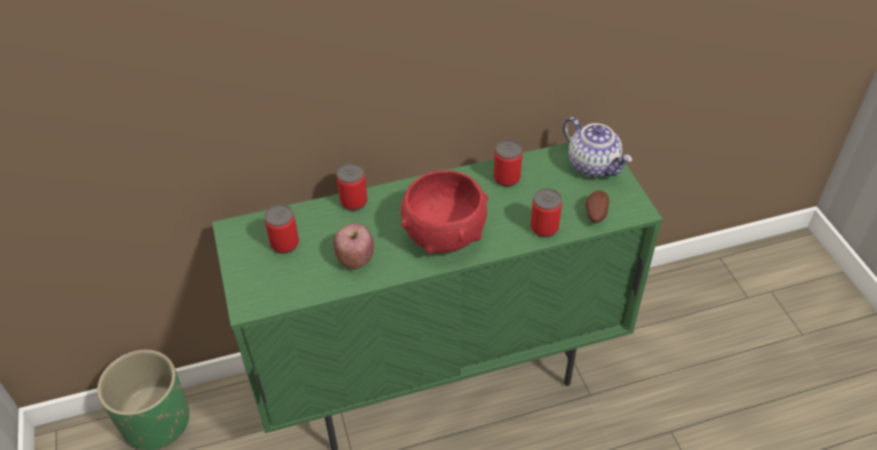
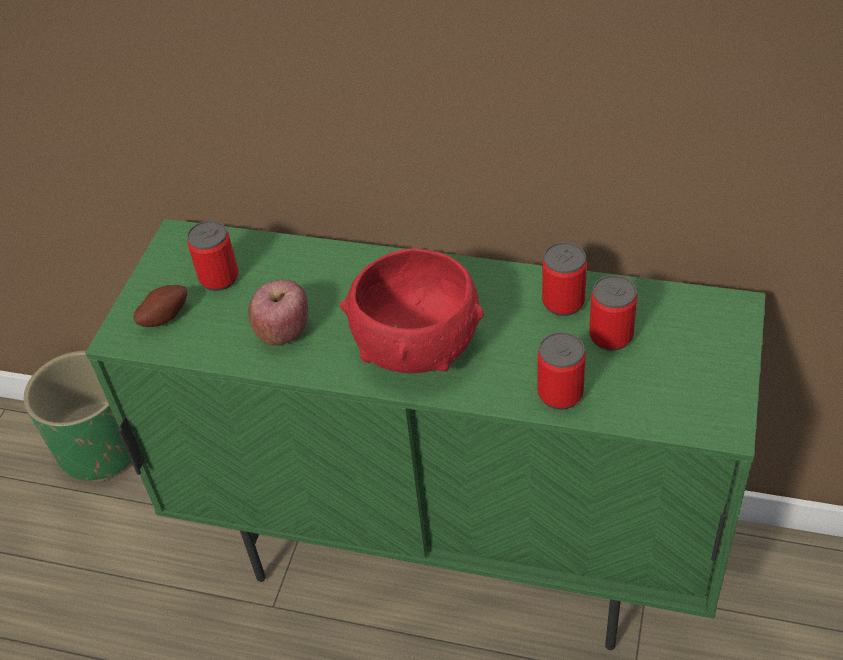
camera: 35 degrees right, 0 degrees up
can [337,163,367,211] -> can moved to [589,275,637,351]
teapot [563,117,632,177] -> none
potato [585,190,609,223] -> potato moved to [134,285,187,327]

